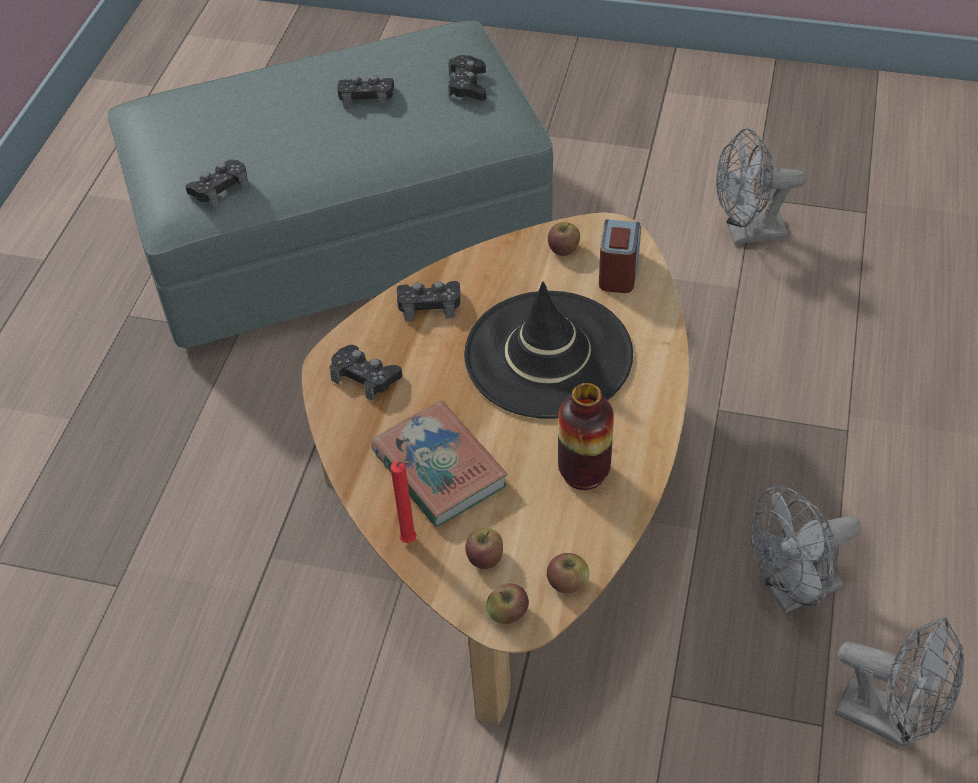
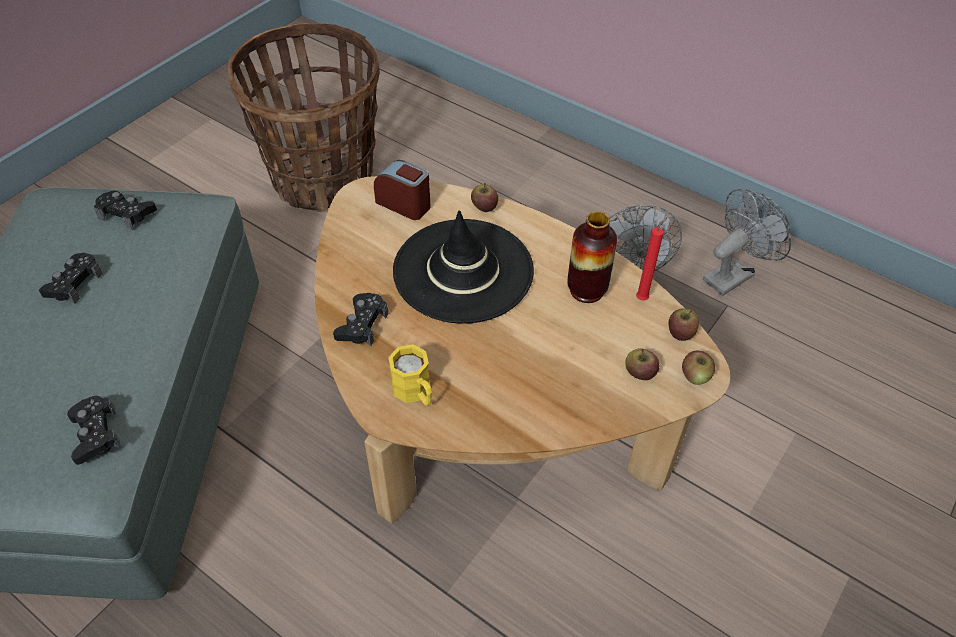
camera: 70 degrees left, 0 degrees up
black game controller [330,345,402,401] -> yellow mug [388,344,432,406]
book [371,401,508,527] -> none
red candle [390,460,417,543] -> red candle moved to [636,217,668,301]
apple [548,222,580,256] -> apple moved to [471,183,498,212]
grey fan [716,128,806,245] -> basket [228,23,380,212]

